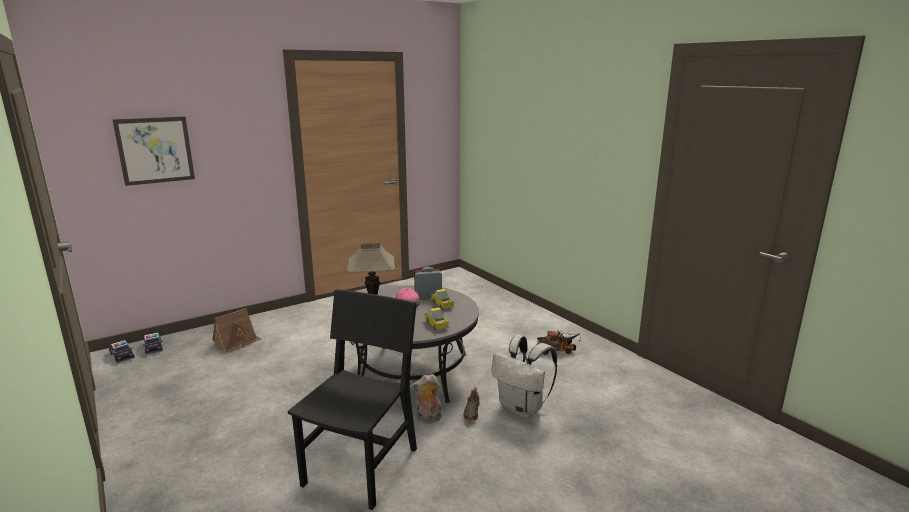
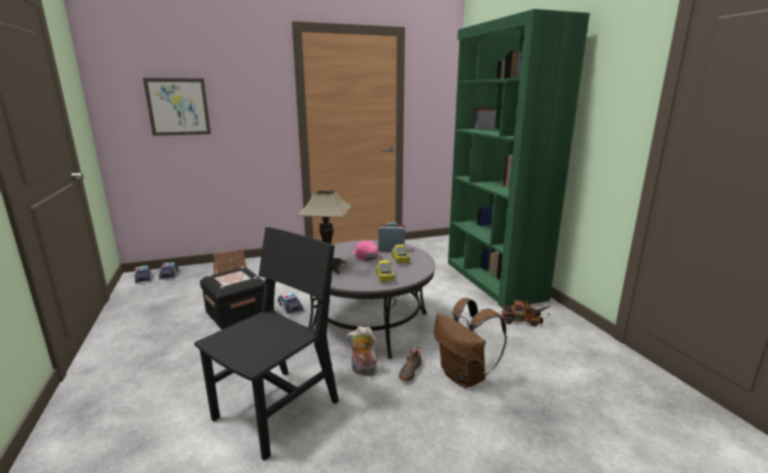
camera: 15 degrees right, 0 degrees up
white backpack [492,335,557,418] -> brown backpack [434,298,507,388]
none -> black storage box [200,266,265,330]
none -> toy car [278,292,303,314]
none -> green bookcase [448,9,590,308]

